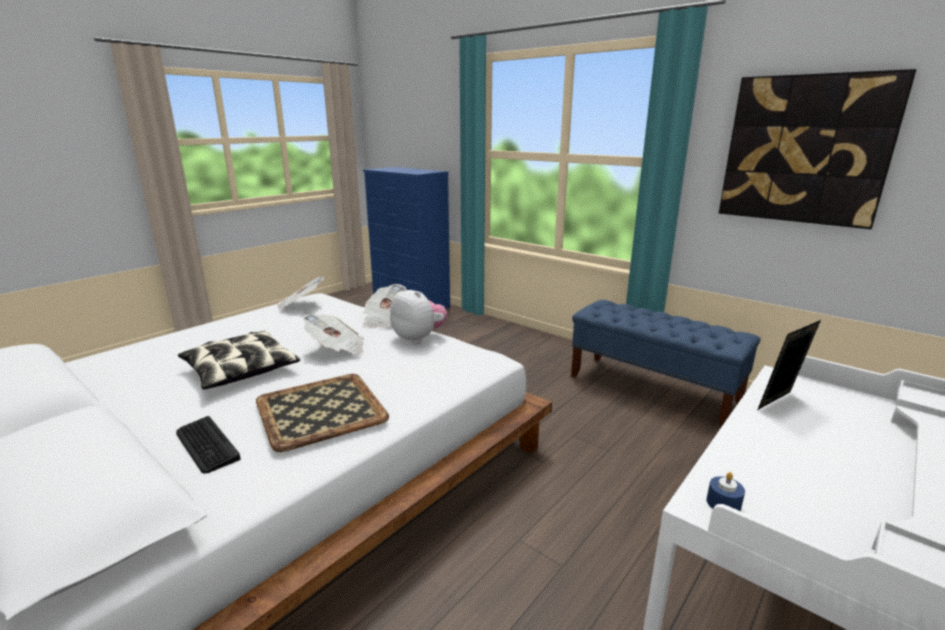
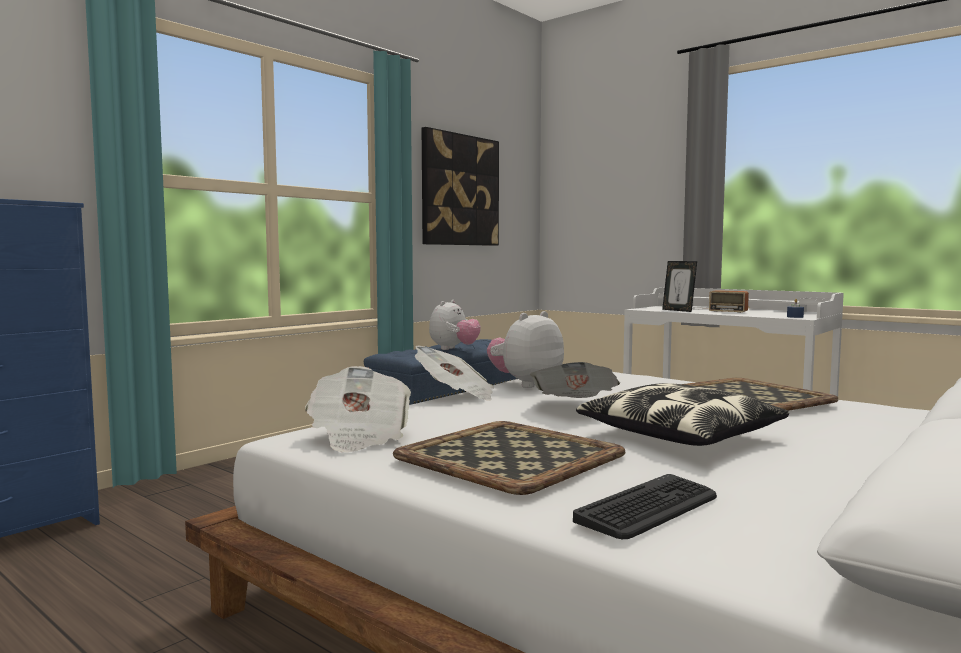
camera: 90 degrees left, 15 degrees down
keyboard [176,416,241,474] -> keyboard moved to [573,474,717,539]
none -> tray [393,421,625,495]
none -> plush toy [429,300,481,350]
none -> radio [692,290,749,313]

